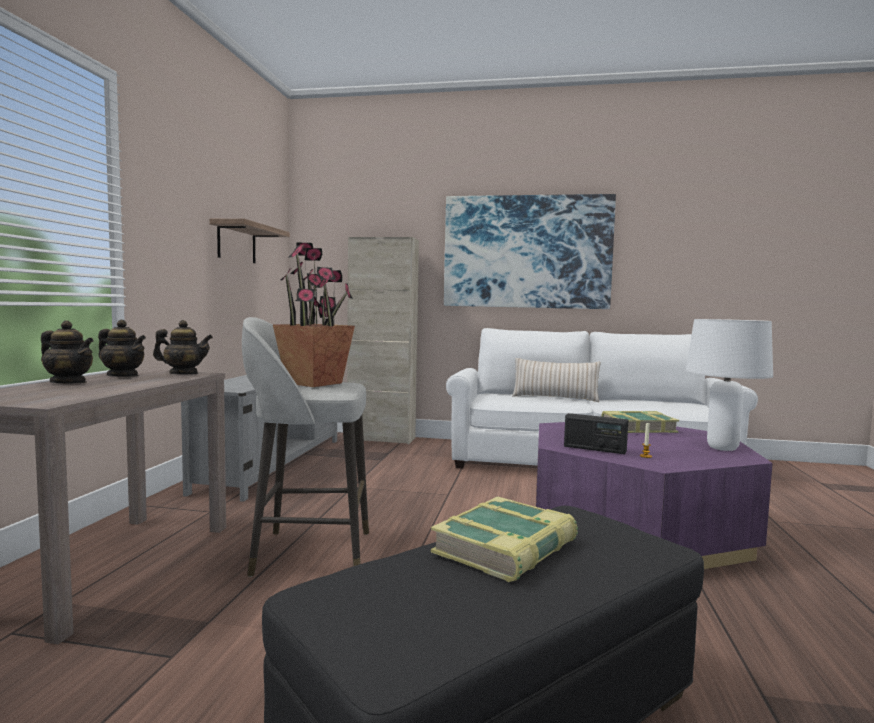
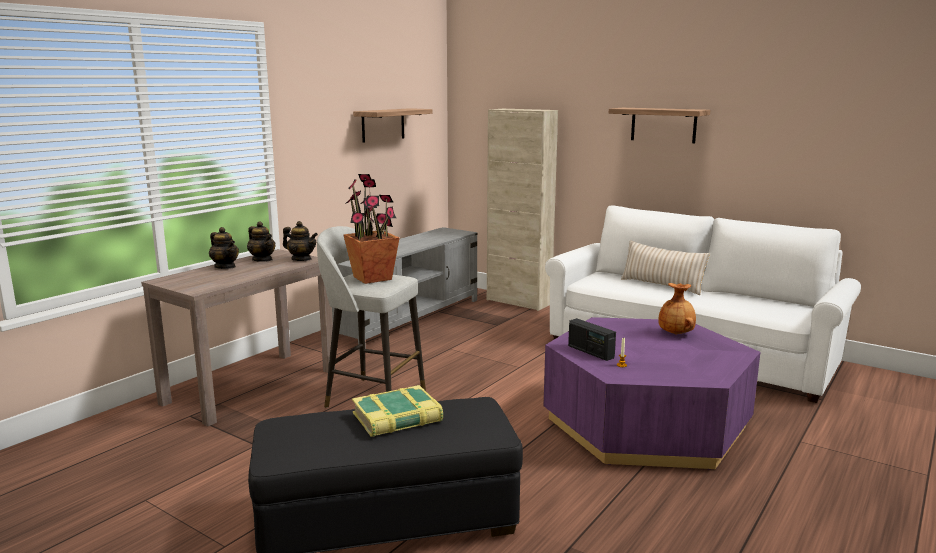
camera: 25 degrees right, 10 degrees up
picture [444,194,616,309] -> shelf [609,108,710,143]
book [601,411,679,433] -> brown vase [658,283,696,335]
white table lamp [686,319,773,451] -> none

